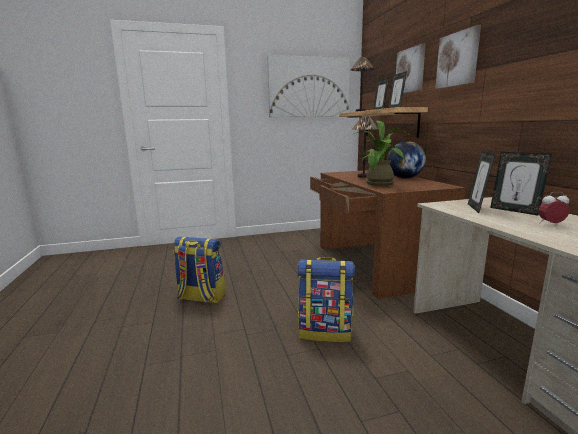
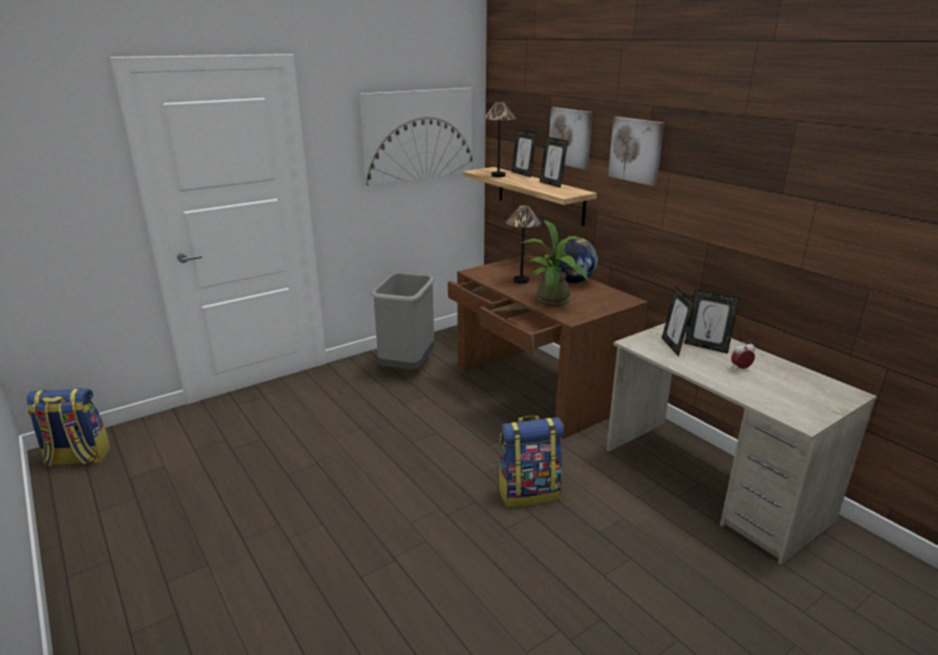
camera: 20 degrees left, 10 degrees up
backpack [173,237,225,304] -> backpack moved to [27,388,110,466]
none -> grey trash can [372,273,434,369]

